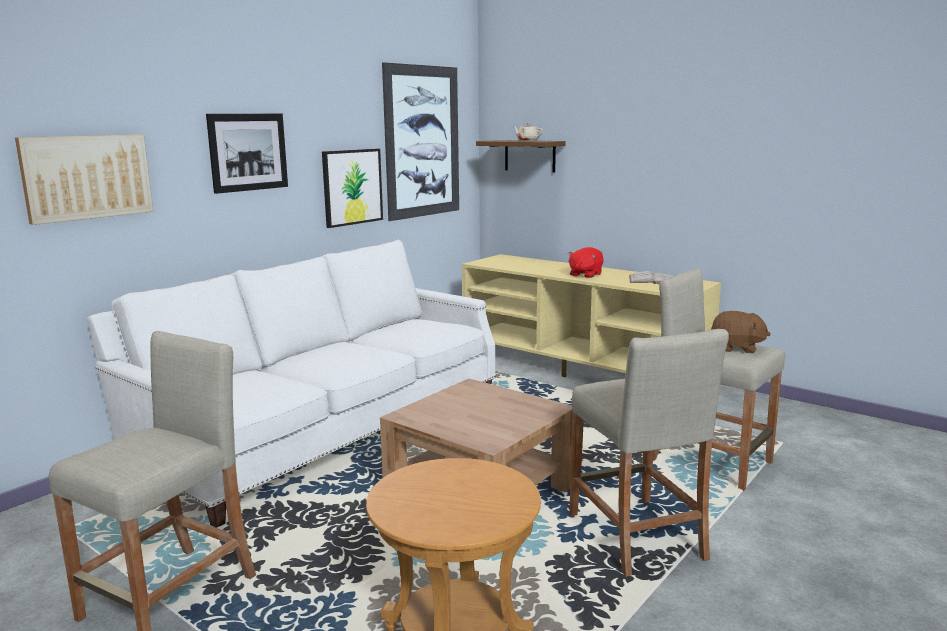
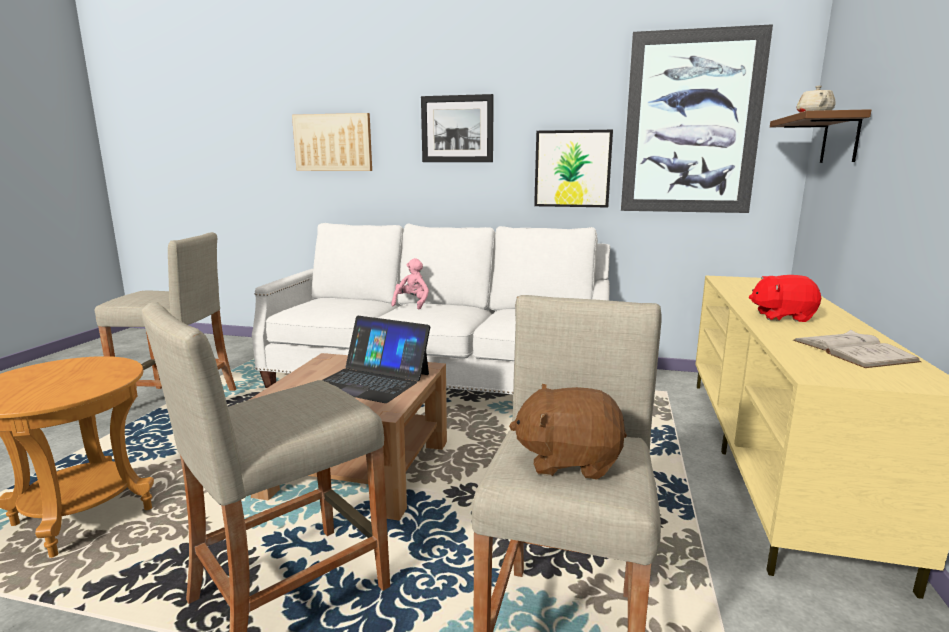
camera: 65 degrees right, 0 degrees up
brown plush toy [711,311,771,353] -> brown plush toy turned 105 degrees clockwise [509,384,627,480]
none -> laptop [323,316,430,403]
none -> pink plush toy [391,258,429,309]

